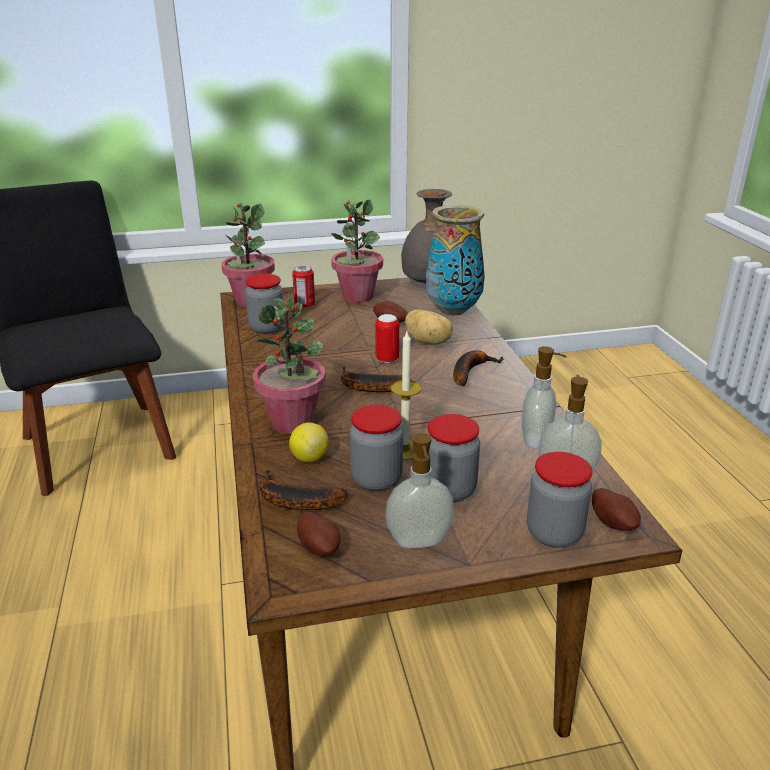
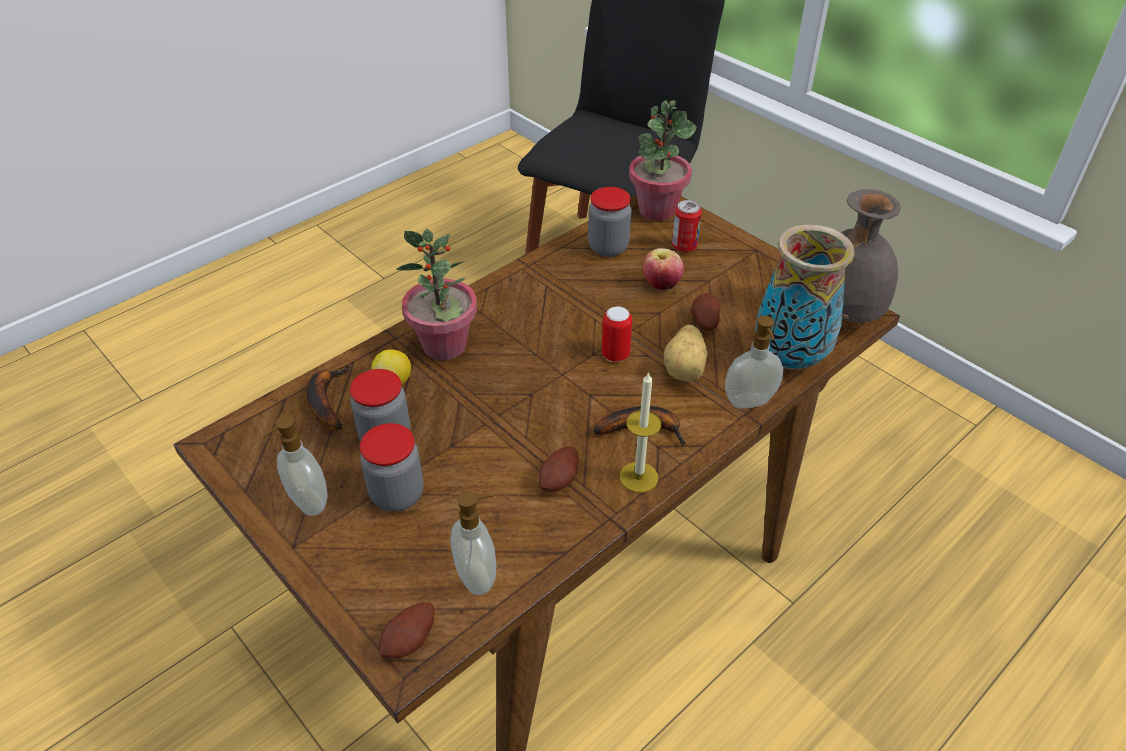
camera: 60 degrees right, 15 degrees up
potato [297,512,340,556] -> potato moved to [539,447,579,492]
potted plant [331,199,383,303] -> none
banana [341,367,411,392] -> none
candle [390,332,422,460] -> candle moved to [620,371,661,493]
soap dispenser [522,346,567,449] -> soap dispenser moved to [725,316,783,409]
jar [527,452,592,548] -> none
none -> apple [643,248,684,290]

